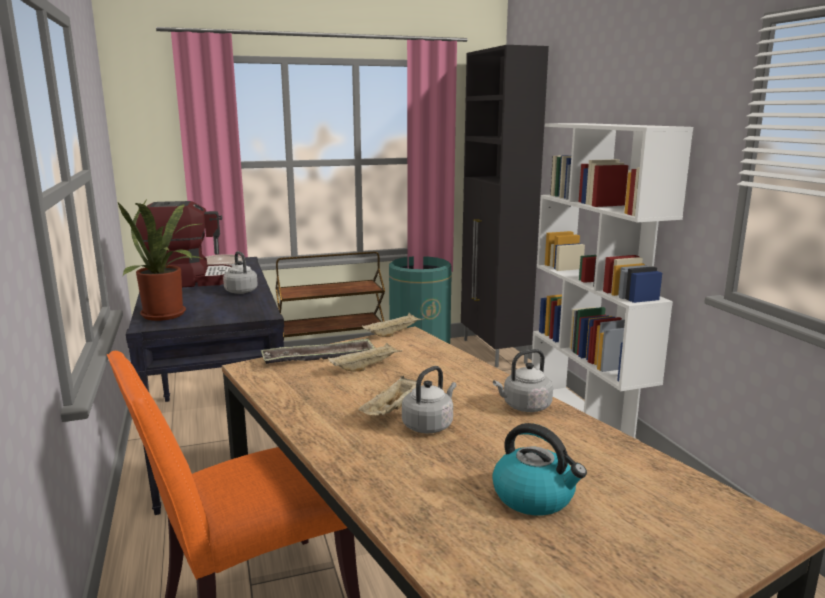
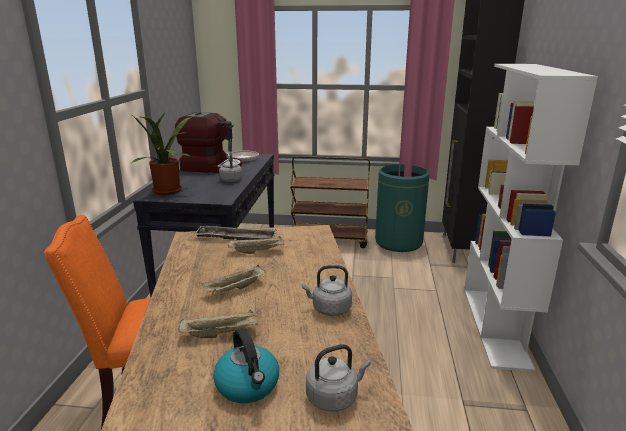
camera: 25 degrees right, 5 degrees up
beige tray [362,313,424,337] -> beige tray moved to [178,310,258,338]
grey kettle [402,366,457,433] -> grey kettle moved to [306,344,371,411]

